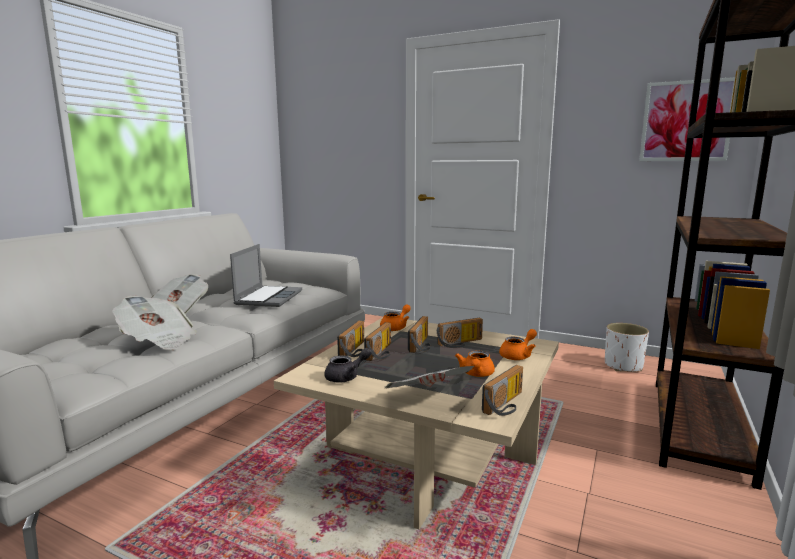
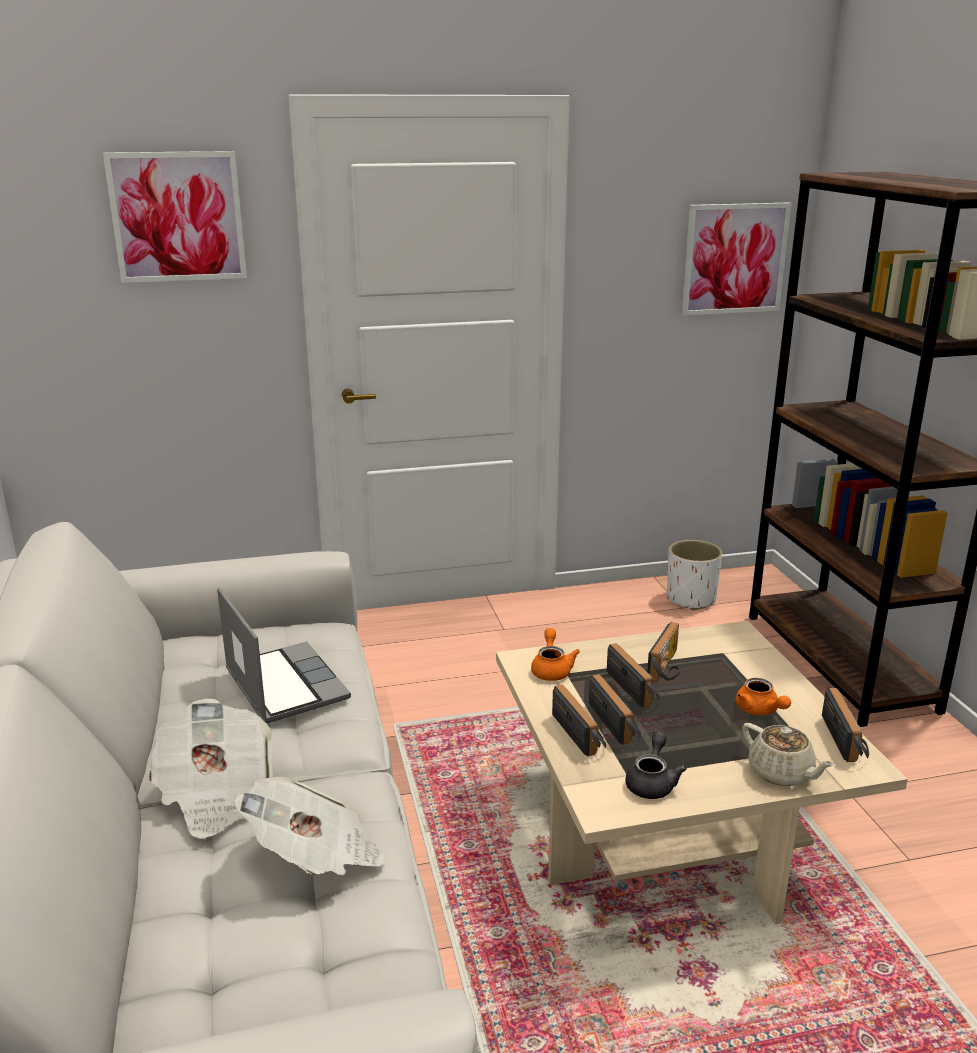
camera: 40 degrees left, 10 degrees up
newspaper [384,366,474,389] -> beige teapot [742,723,835,786]
orange teapot [499,329,537,360] -> none
none -> picture [103,151,247,283]

